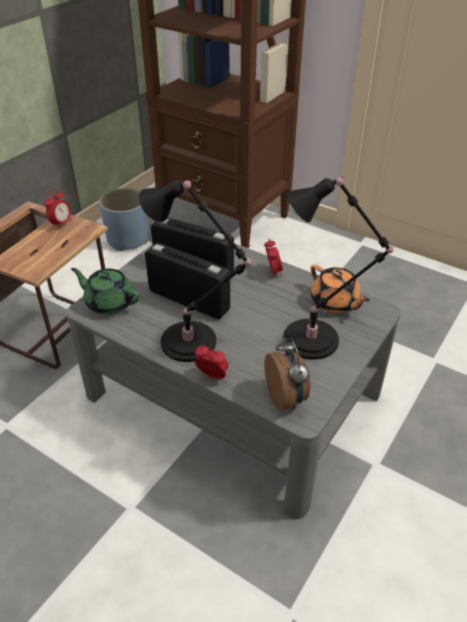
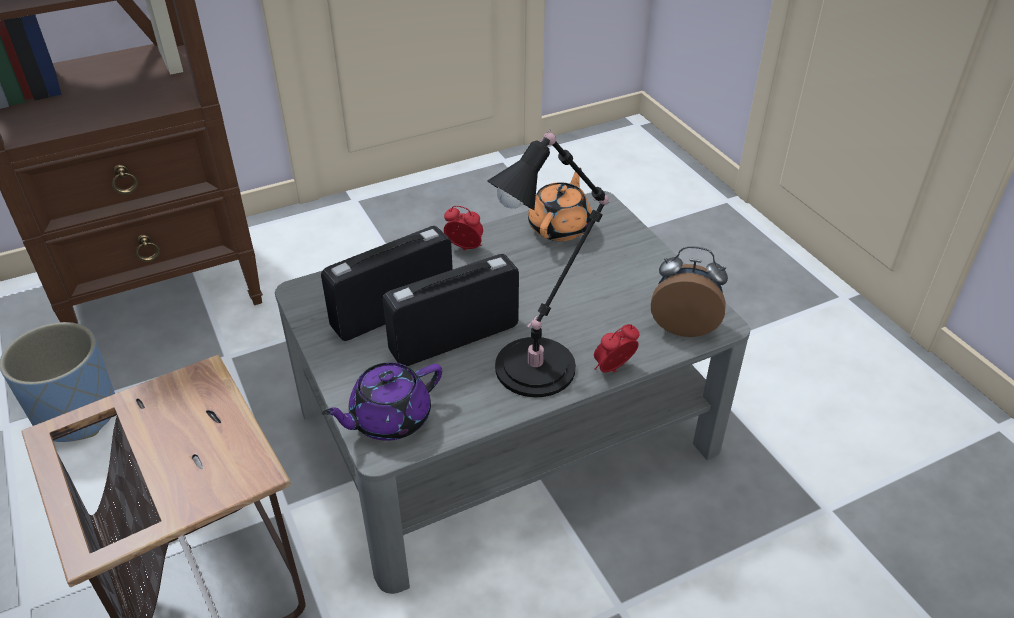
camera: 60 degrees left, 0 degrees up
alarm clock [44,189,72,230] -> none
green teapot [71,268,140,314] -> purple teapot [322,362,442,441]
black table lamp [283,176,394,360] -> none
orange teapot [310,264,370,313] -> orange teapot turned 60 degrees counterclockwise [528,168,592,241]

